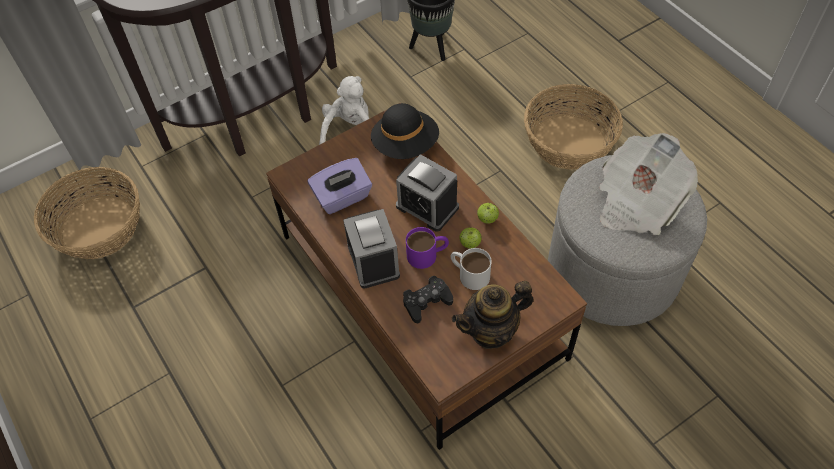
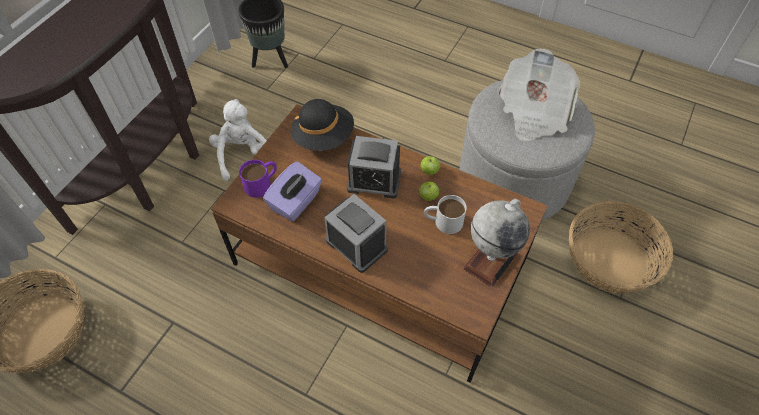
camera: 30 degrees left, 0 degrees up
black game controller [403,276,453,323] -> none
purple mug [406,227,449,269] -> purple mug moved to [239,160,277,198]
teapot [452,281,534,349] -> globe [463,198,530,287]
basket [524,84,623,170] -> basket moved to [569,201,673,293]

